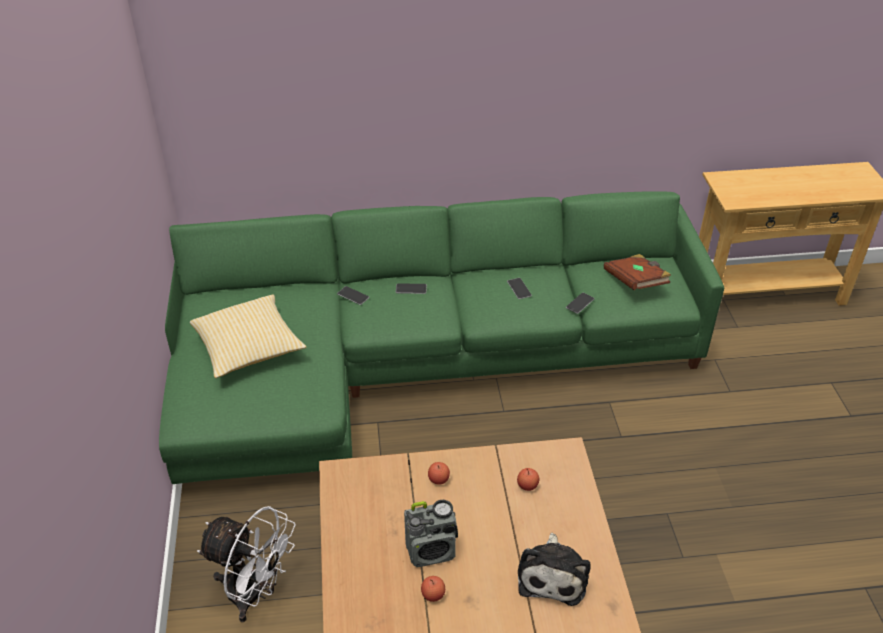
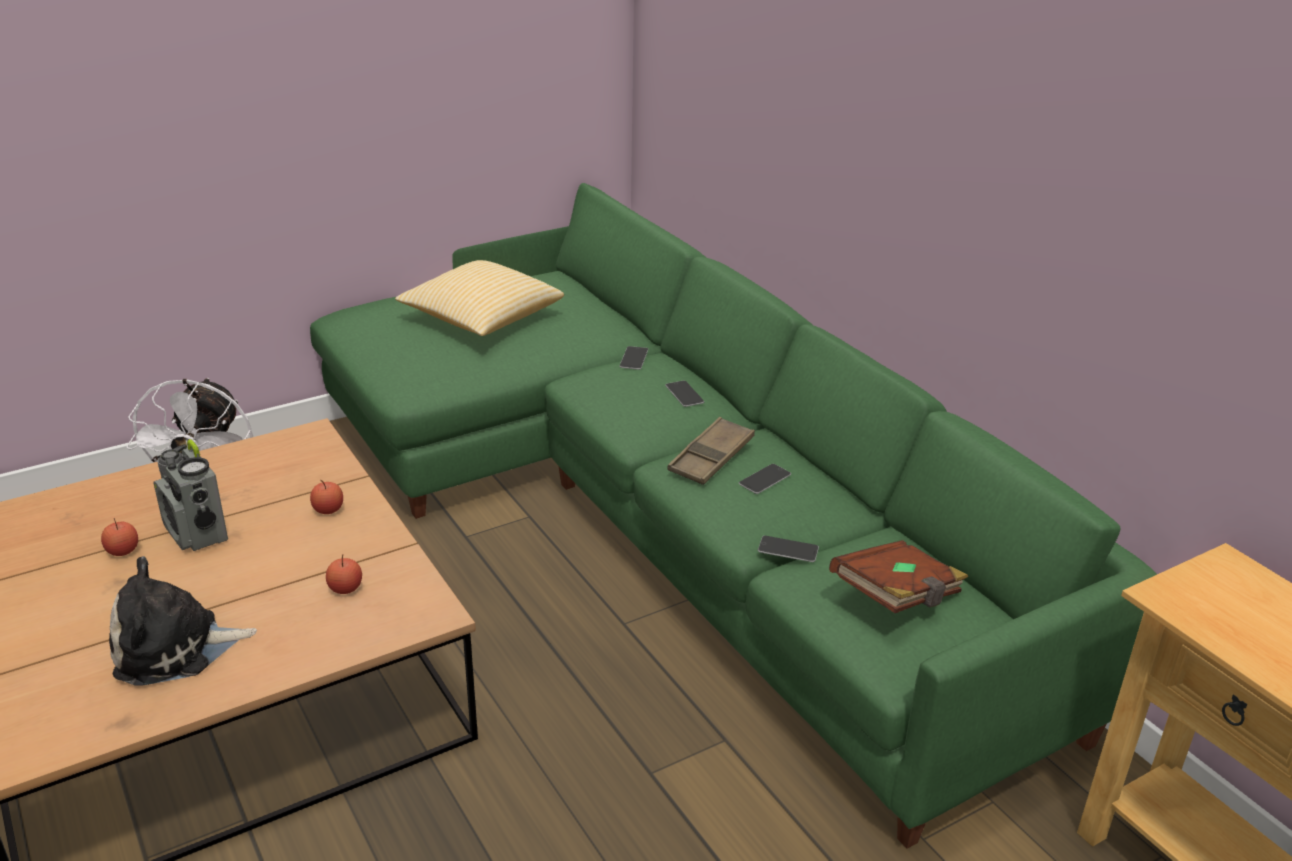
camera: 65 degrees right, 10 degrees down
none -> brown tray [667,417,755,485]

